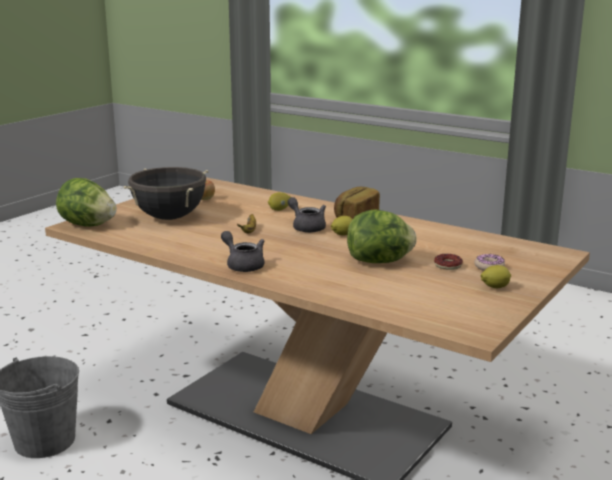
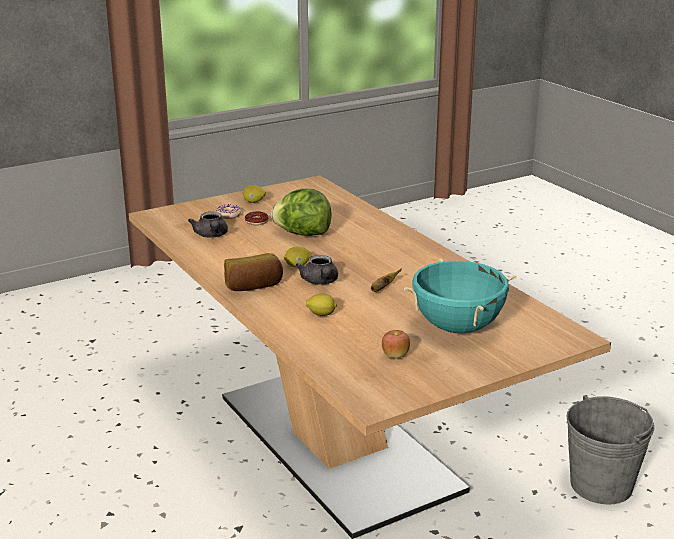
camera: 155 degrees left, 5 degrees up
lettuce [56,178,117,227] -> none
black cooking pot [124,167,209,220] -> turquoise cooking pot [403,258,516,333]
grey teapot [221,231,264,272] -> grey teapot moved to [188,212,228,238]

